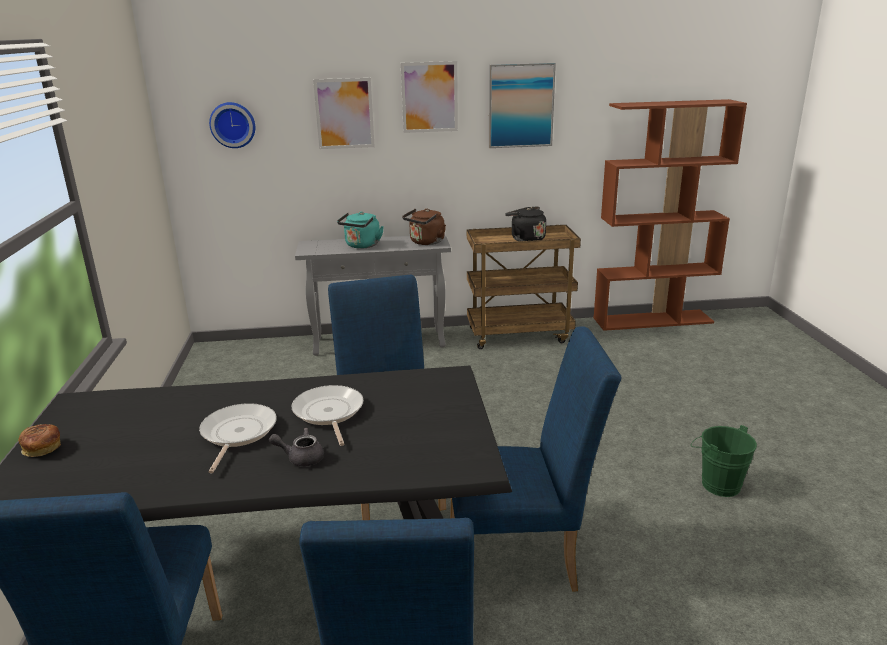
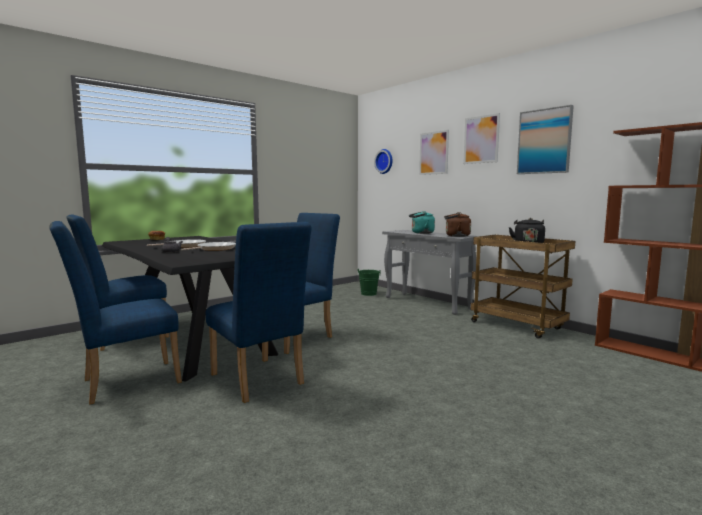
camera: 55 degrees right, 15 degrees down
green bucket [691,425,757,497] -> green bucket moved to [358,269,381,296]

